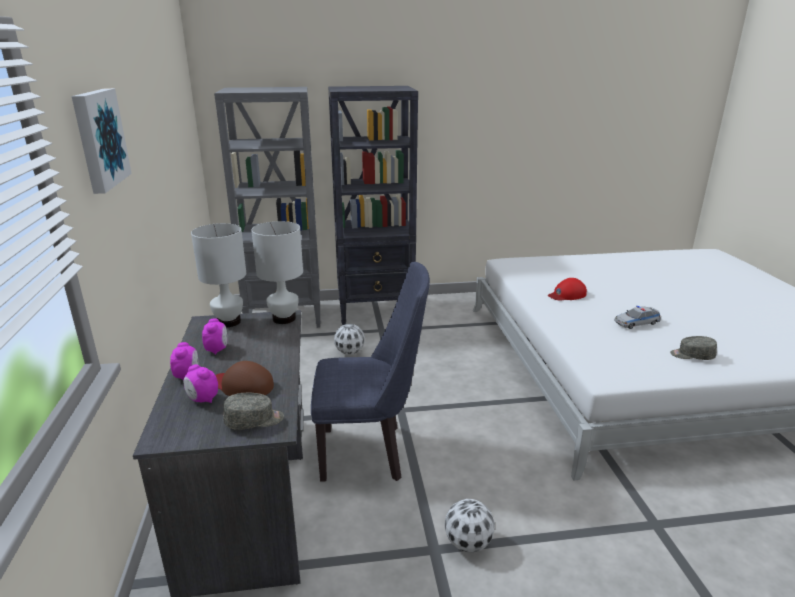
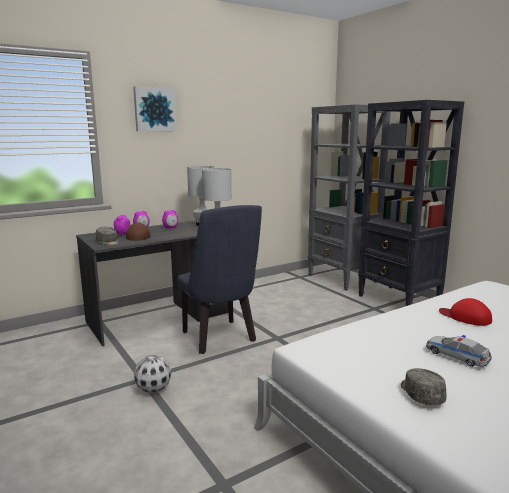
camera: 65 degrees right, 10 degrees down
football [334,324,365,354] -> none

